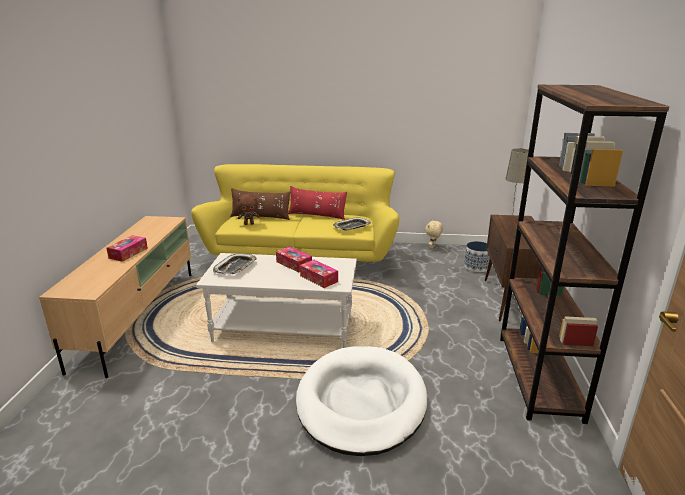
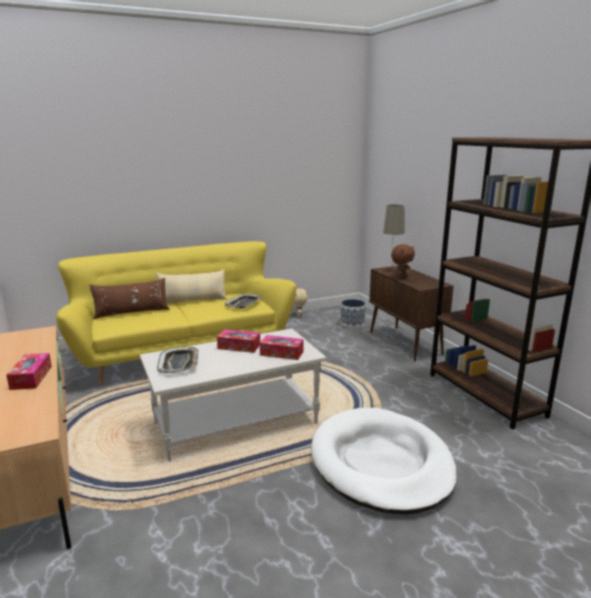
camera: 30 degrees left, 5 degrees down
brown plush toy [237,194,260,225] -> brown plush toy moved to [391,244,415,279]
red pillow [288,186,347,220] -> beige pillow [156,269,227,303]

